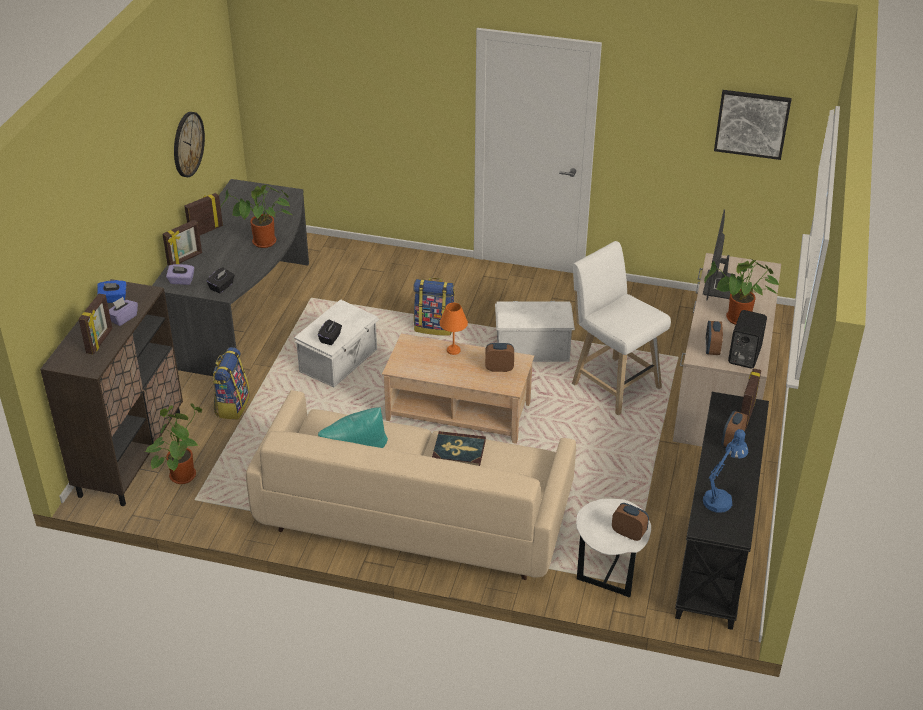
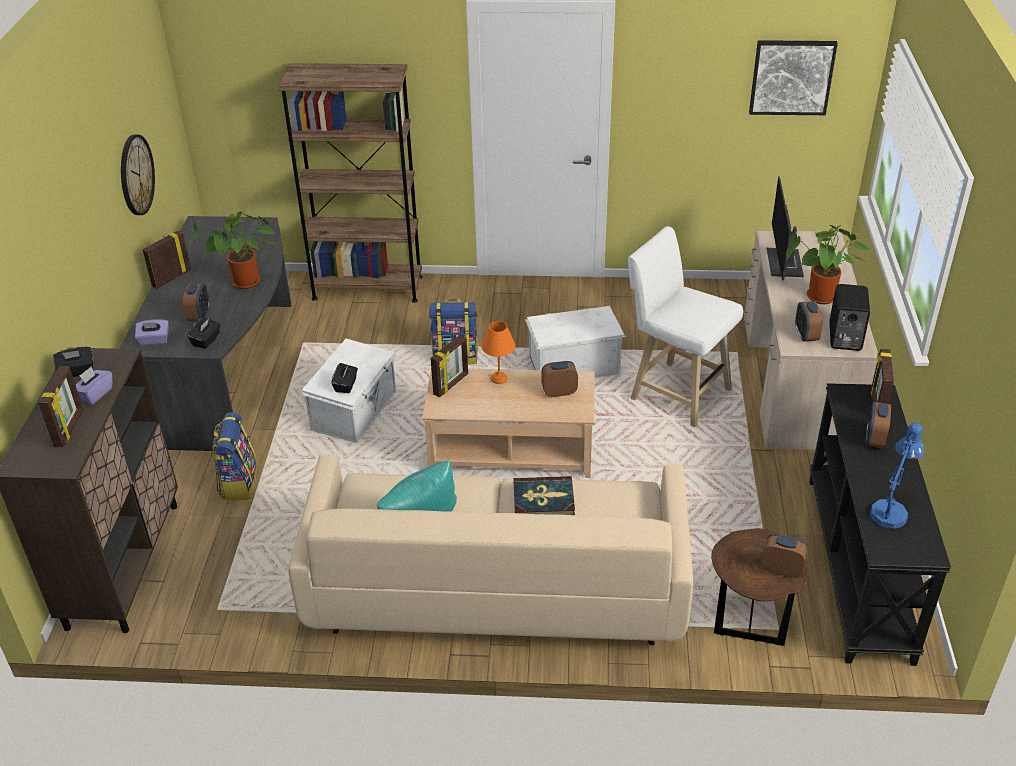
camera: 10 degrees left, 0 degrees up
blue tissue box [97,280,127,303] -> black tissue box [53,347,93,377]
potted plant [145,403,202,484] -> none
picture frame [162,220,202,265] -> picture frame moved to [431,335,468,397]
white side table [576,499,651,597] -> brown side table [711,528,807,646]
none -> alarm clock [183,283,210,322]
none -> brown bookcase [278,63,422,303]

